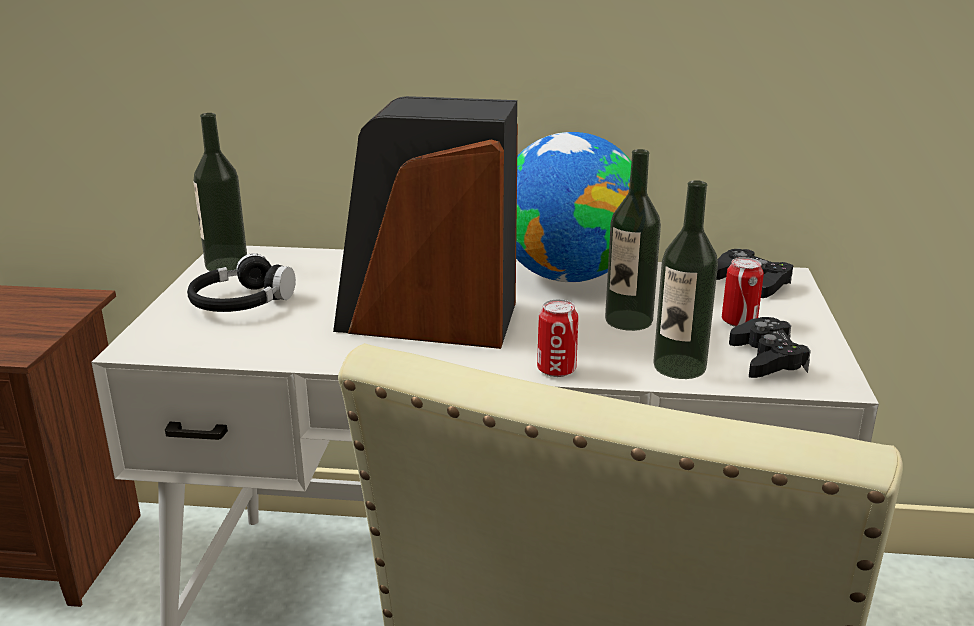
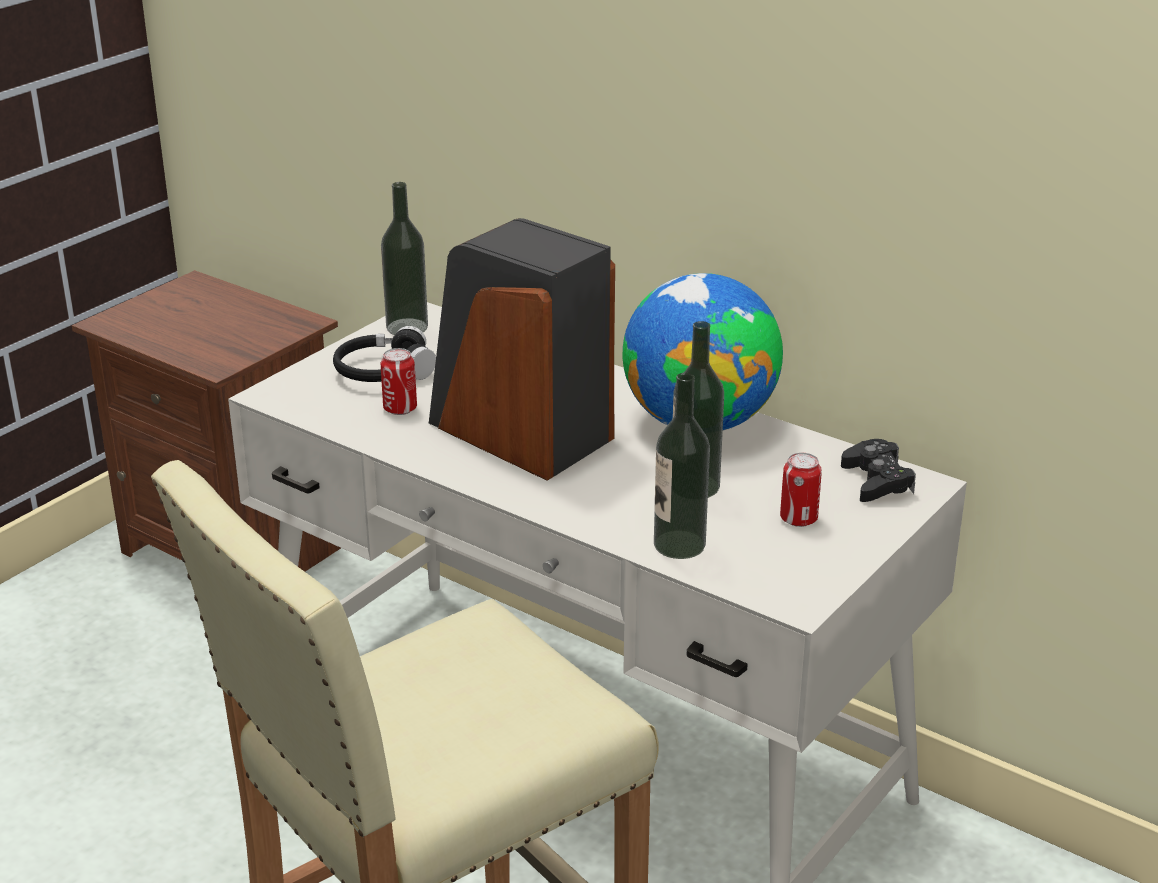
camera: 30 degrees right, 5 degrees up
can [537,299,578,377] -> can moved to [381,348,417,415]
black game controller [729,317,811,378] -> none

